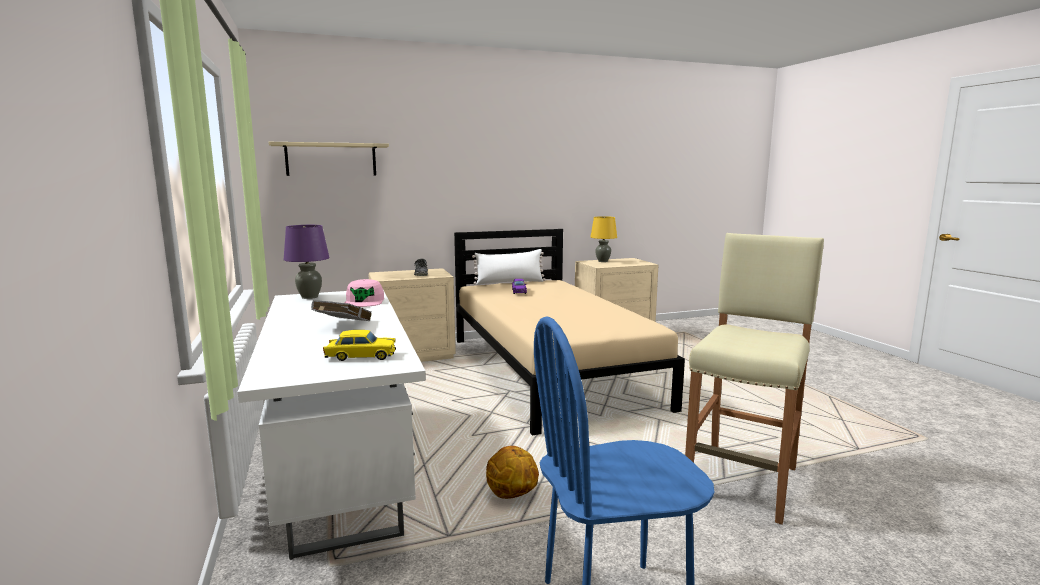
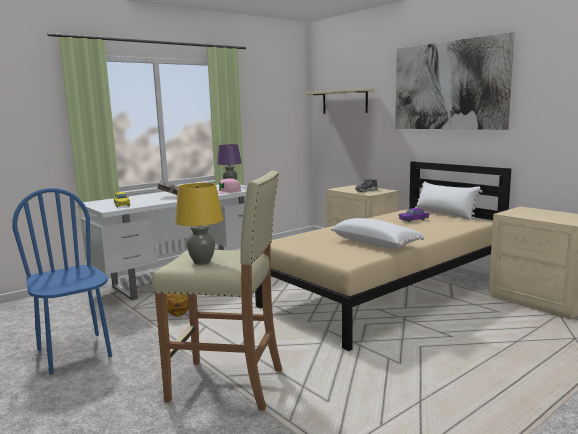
camera: 70 degrees right, 0 degrees up
yellow table lamp [590,216,617,262] -> yellow table lamp moved to [175,183,223,265]
none -> white pillow [331,218,425,249]
none -> picture [395,32,515,130]

